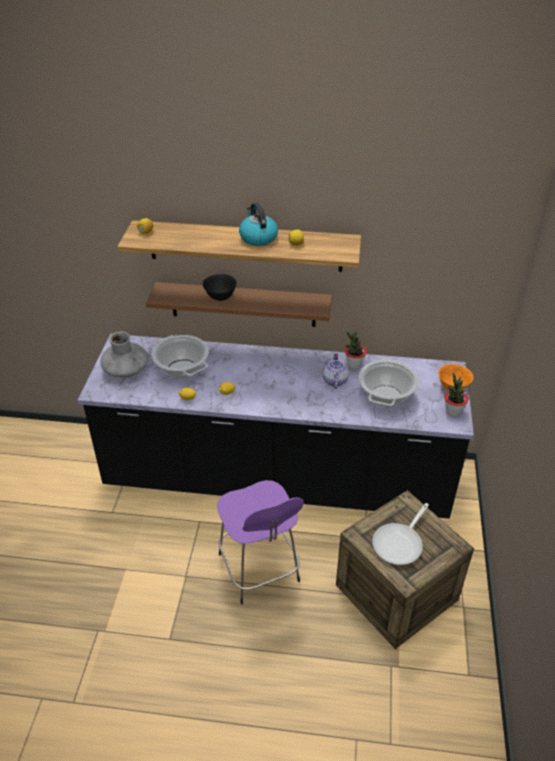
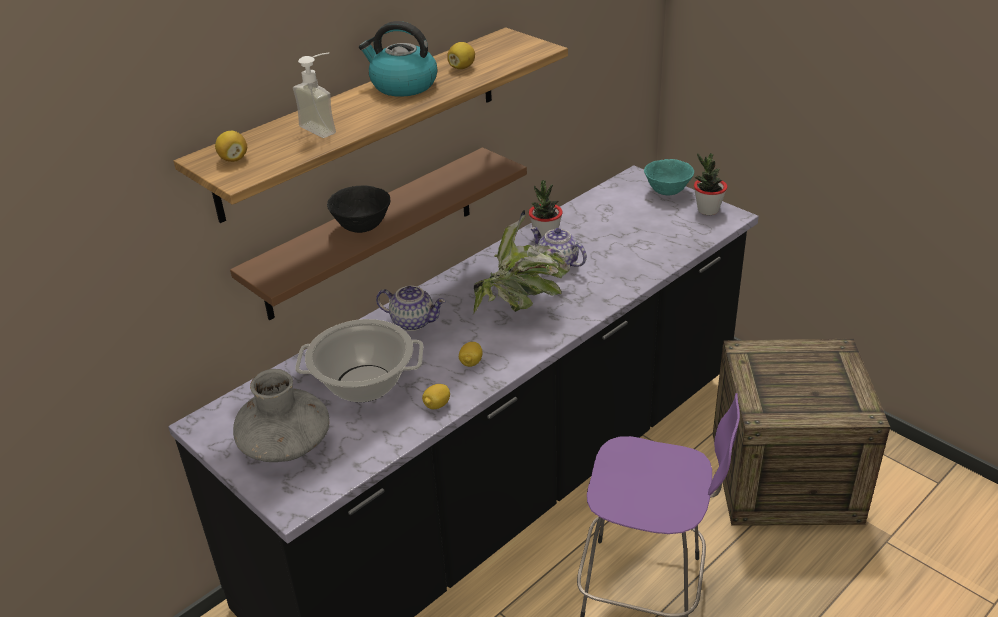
camera: 50 degrees left, 5 degrees down
cooking pot [359,359,419,407] -> none
frying pan [372,503,429,565] -> none
orange bowl [438,364,474,391] -> turquoise bowl [644,159,694,196]
none -> soap dispenser [293,53,336,138]
none -> teapot [376,286,446,331]
none -> potted plant [473,210,570,314]

